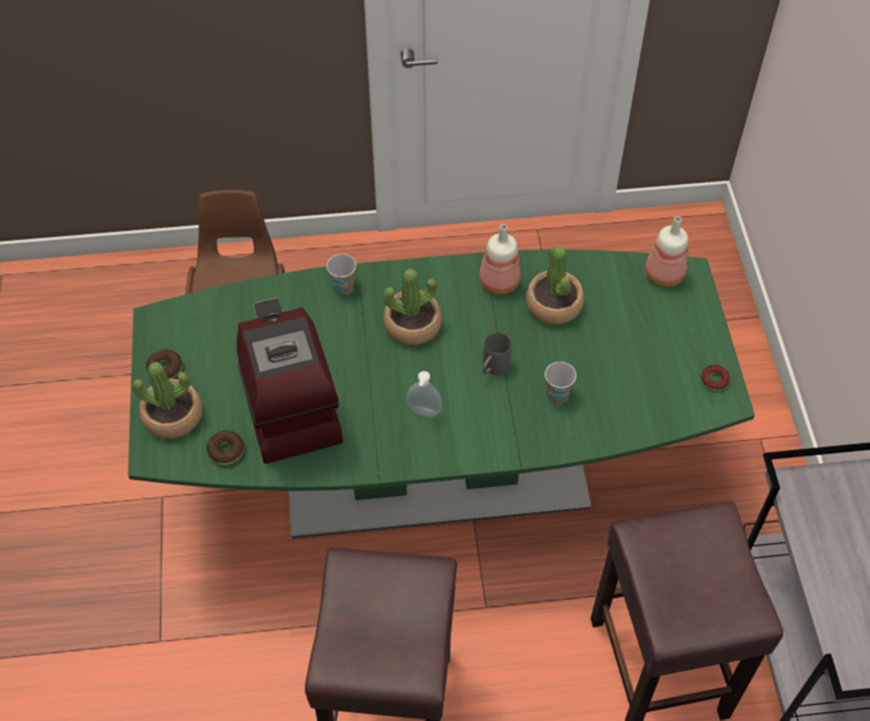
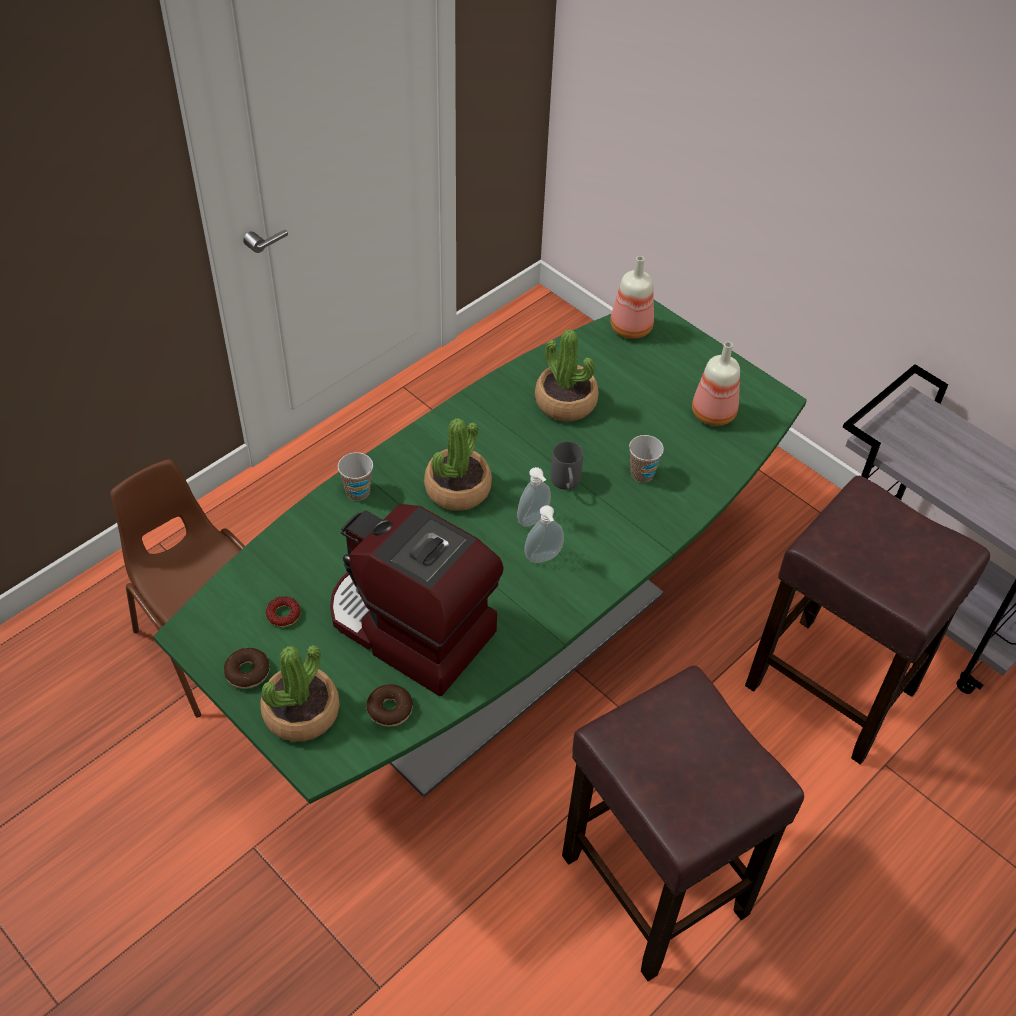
camera: 40 degrees left, 5 degrees down
bottle [479,224,521,295] -> bottle moved to [692,342,740,426]
donut [701,365,730,390] -> donut moved to [266,596,301,627]
none -> soap dispenser [517,467,551,527]

